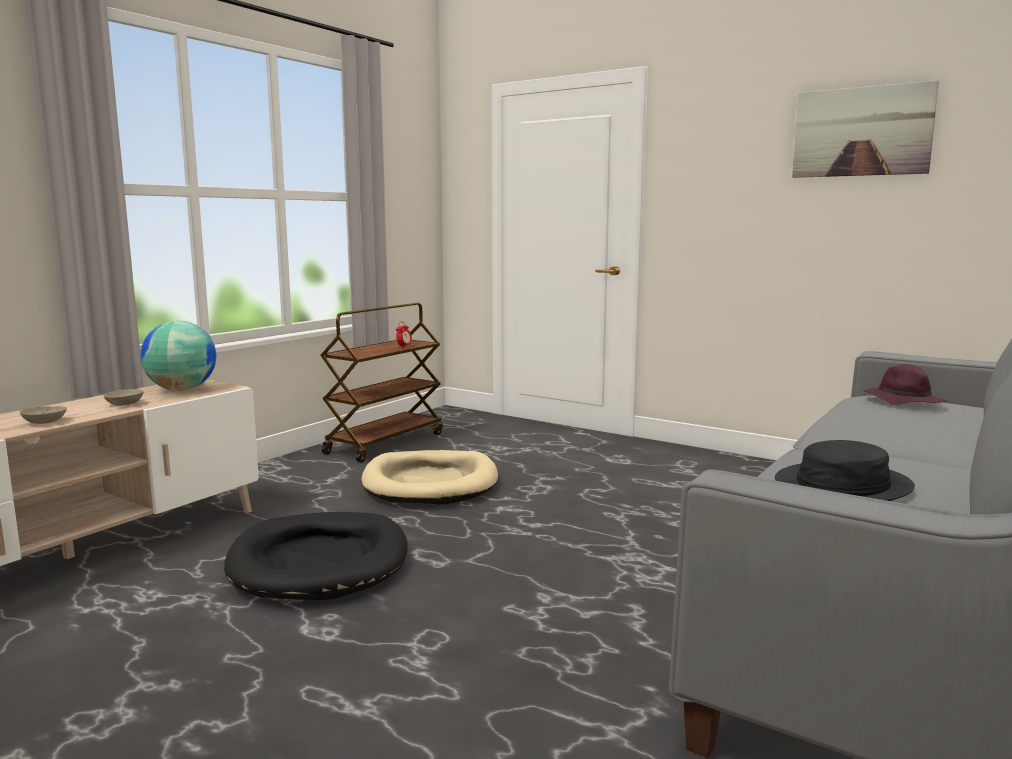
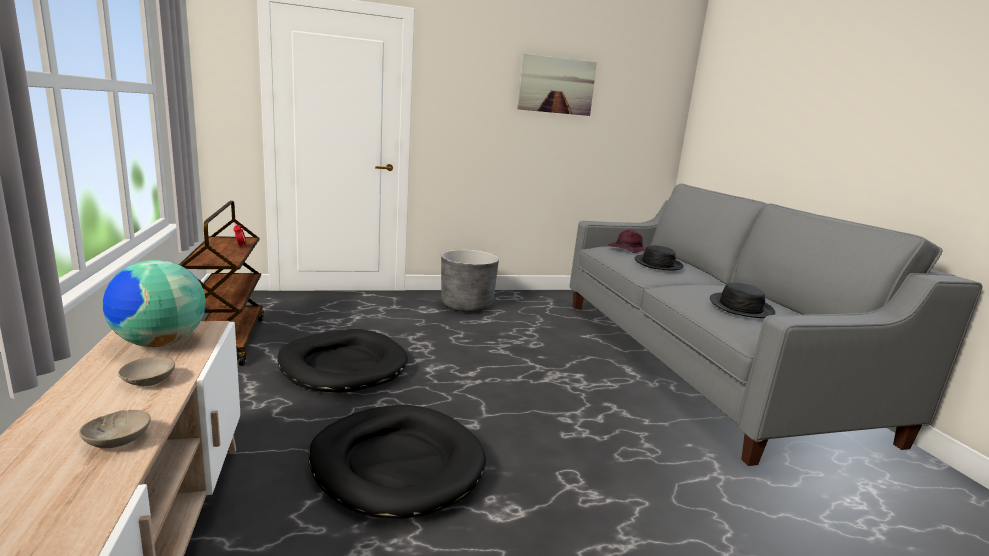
camera: 50 degrees left, 5 degrees up
beige dog bed [362,450,498,505] -> black dog bed [277,329,408,393]
none -> grey planter [441,249,499,312]
none -> black hat [635,245,683,271]

